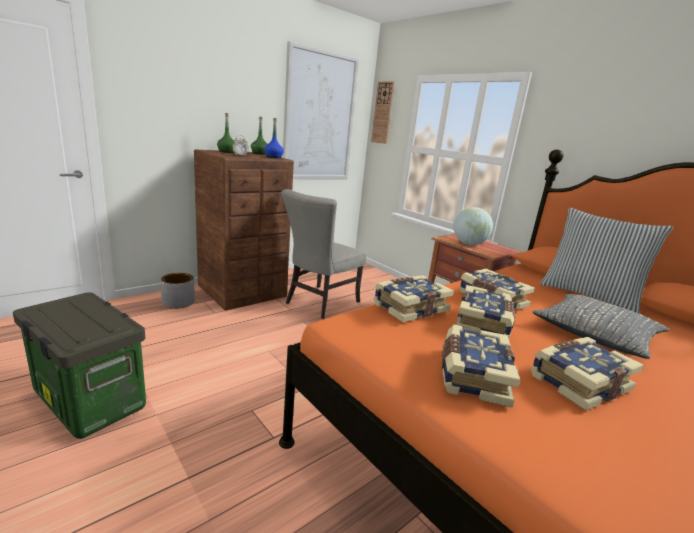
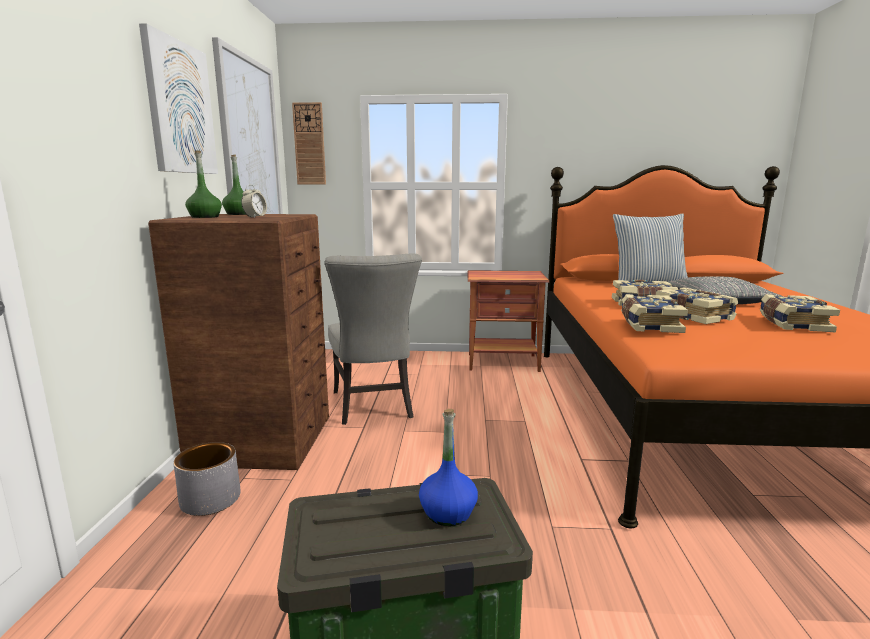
camera: 45 degrees left, 5 degrees down
blue bottle [264,118,284,158] -> blue bottle moved to [419,409,478,526]
book [442,324,520,408] -> none
globe [453,207,493,245] -> none
none -> picture [139,23,218,174]

